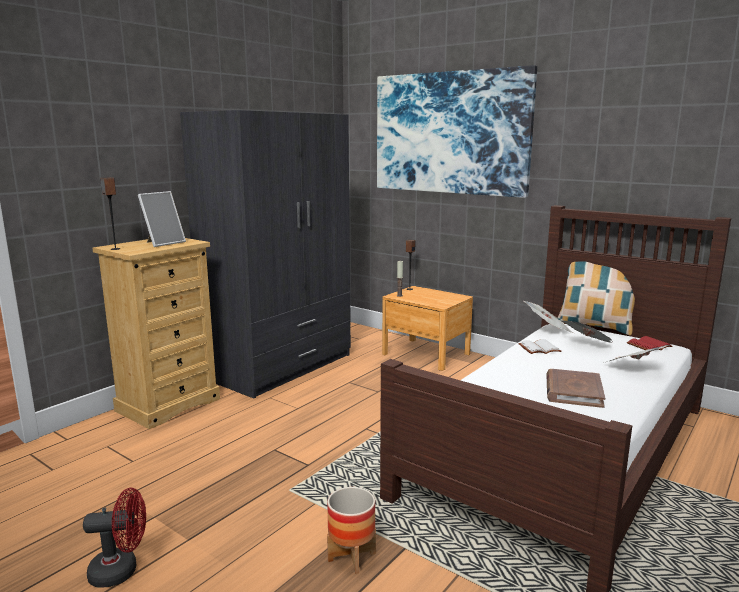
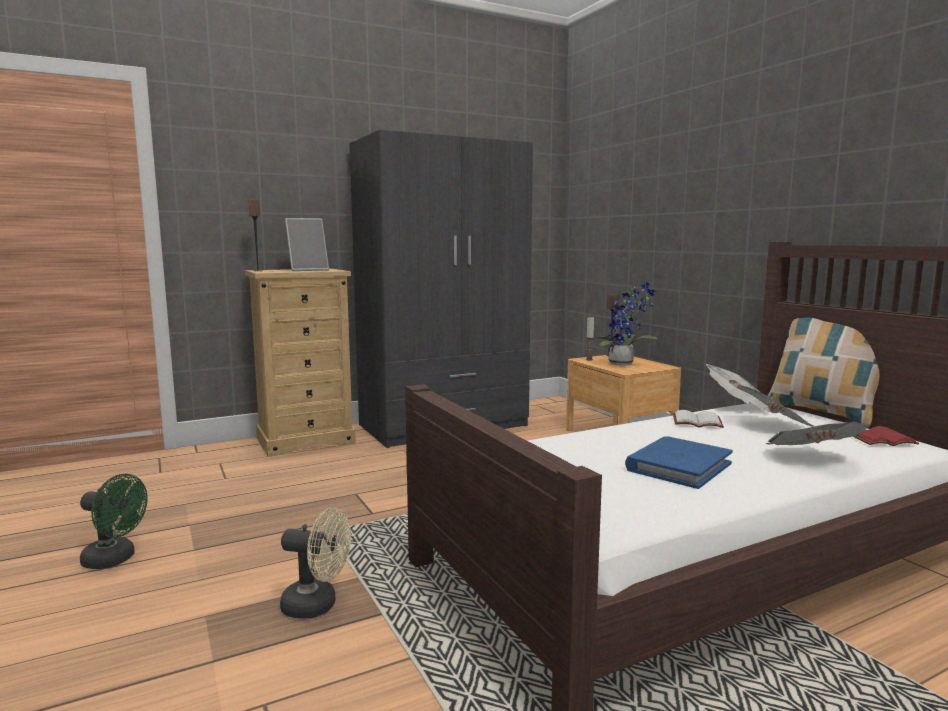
camera: 25 degrees right, 5 degrees down
red fan [83,488,146,588] -> green fan [80,474,148,569]
planter [327,487,376,574] -> beige fan [280,507,351,619]
picture [377,65,537,198] -> none
brown book [546,369,605,408] -> blue book [625,436,733,489]
none -> potted plant [594,283,657,366]

